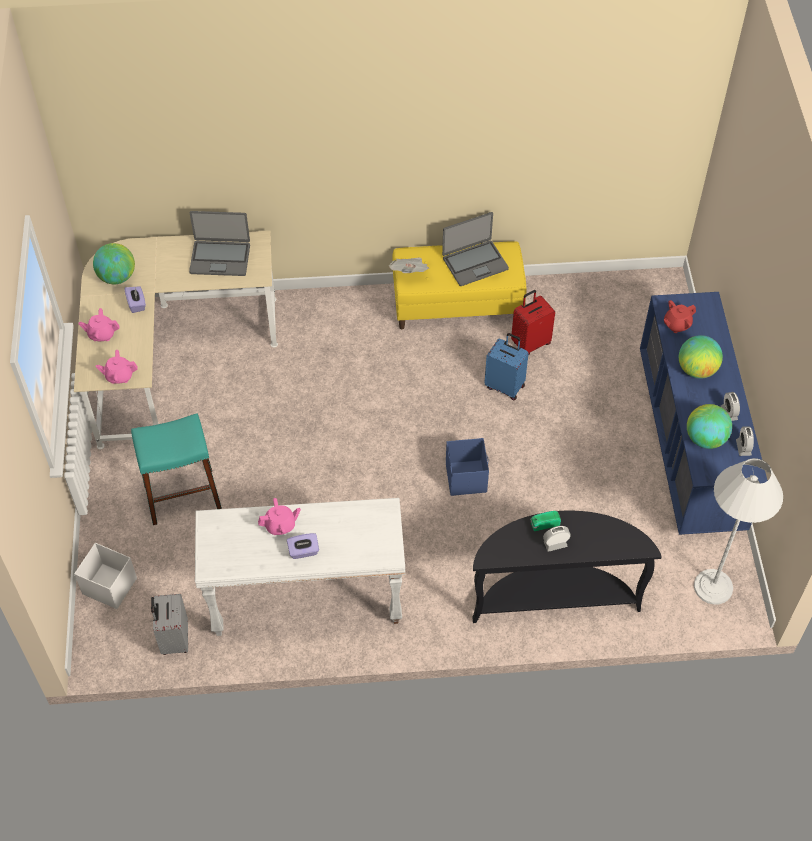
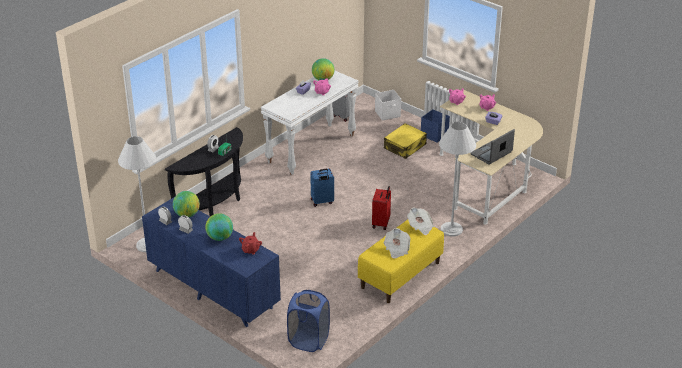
camera: 135 degrees right, 20 degrees down
globe [93,243,135,284] -> globe moved to [312,58,334,80]
turquoise stool [131,413,222,525] -> yellow suitcase [384,123,427,159]
laptop [442,212,509,286] -> newspaper [384,228,411,259]
blue storage box [446,438,489,496] -> blue storage box moved to [421,109,450,143]
blue suitcase [484,333,529,401] -> blue suitcase moved to [310,169,334,207]
red suitcase [511,290,555,355] -> red suitcase moved to [372,186,391,230]
none -> blue laundry basket [287,290,330,352]
none -> white floor lamp [439,122,476,237]

